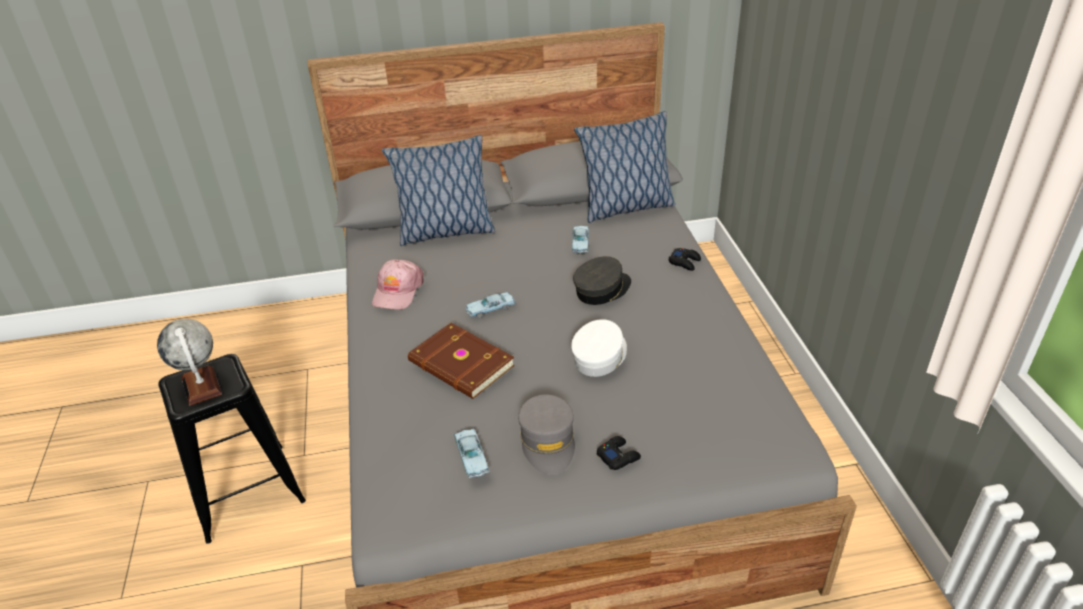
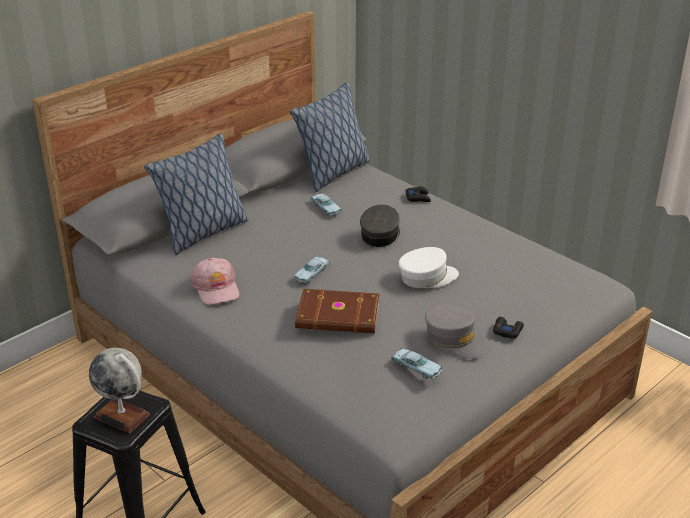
camera: 35 degrees left, 5 degrees down
white cap [571,319,627,377] -> white cap turned 75 degrees clockwise [399,247,459,288]

